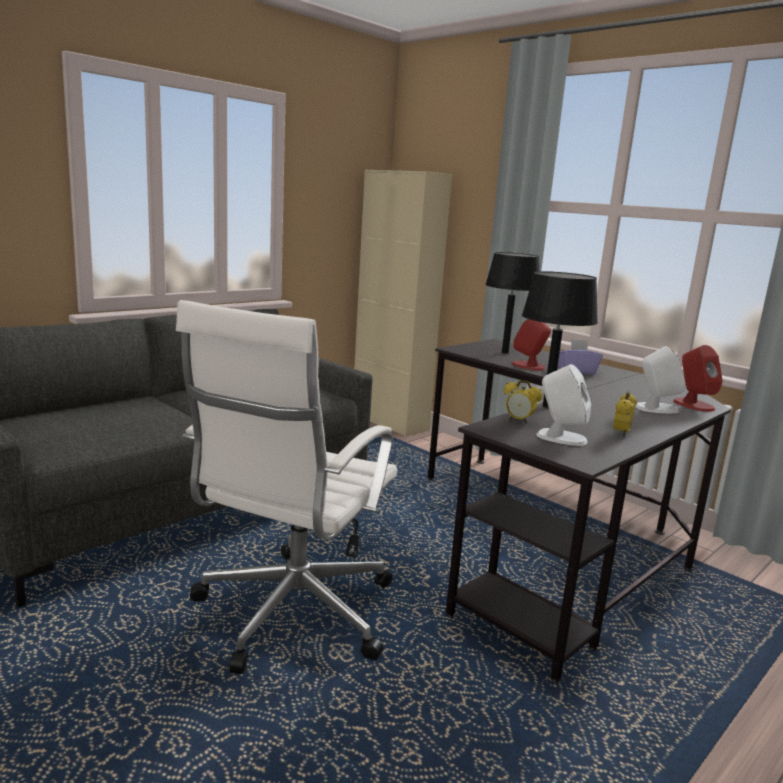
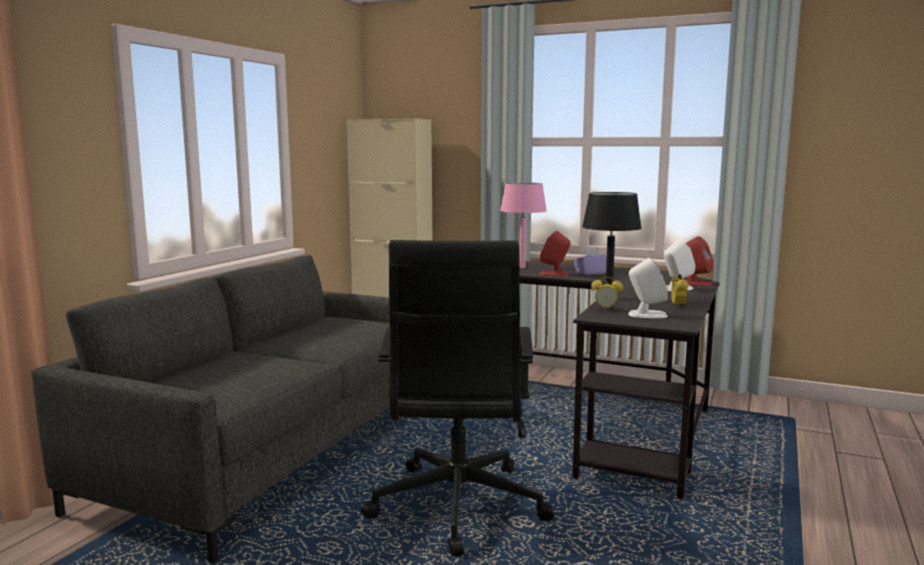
camera: 20 degrees left, 5 degrees down
white office chair [176,300,397,674] -> black office chair [361,240,554,557]
black table lamp [485,252,540,354] -> pink table lamp [500,183,547,268]

